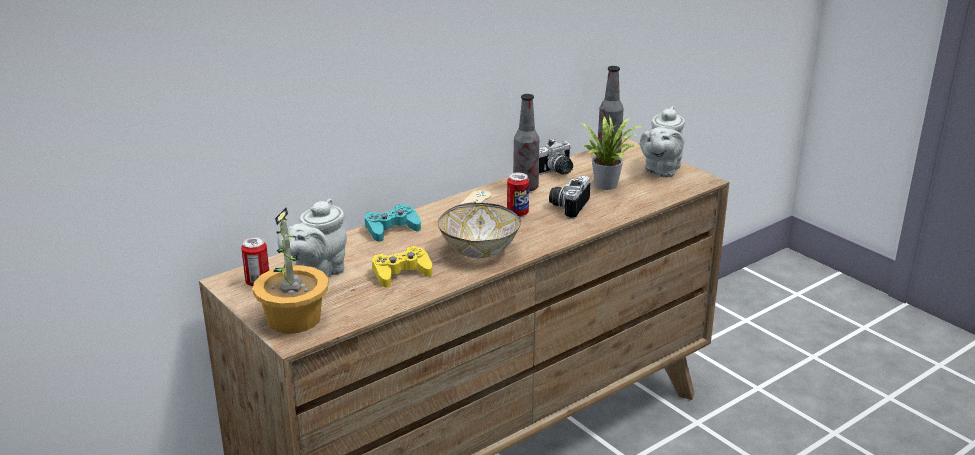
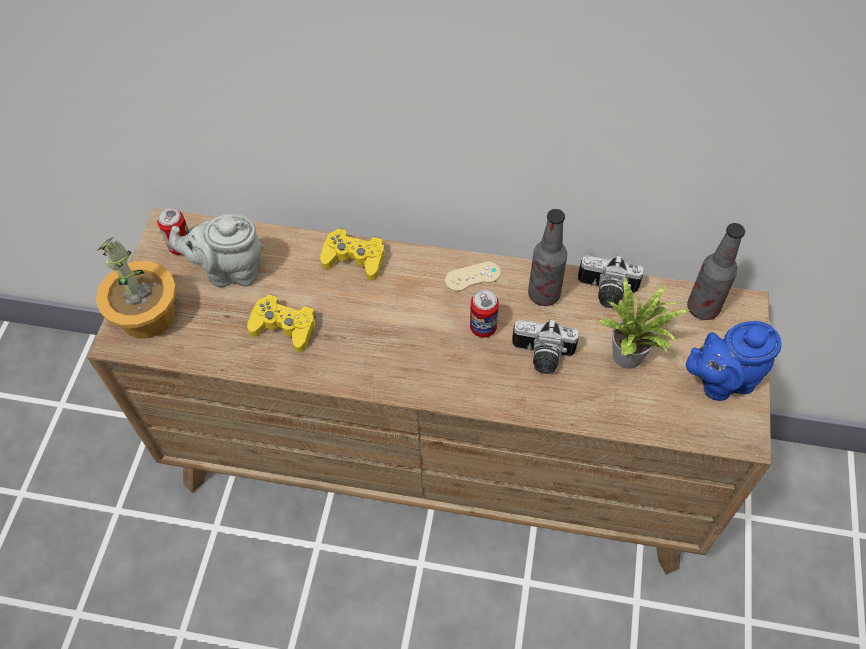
camera: 50 degrees right, 30 degrees up
turquoise game controller [365,204,421,242] -> yellow game controller [320,228,385,281]
bowl [438,203,521,258] -> none
camera [549,175,590,219] -> camera turned 150 degrees counterclockwise [512,319,579,374]
grey teapot [640,106,685,177] -> blue teapot [686,321,781,401]

